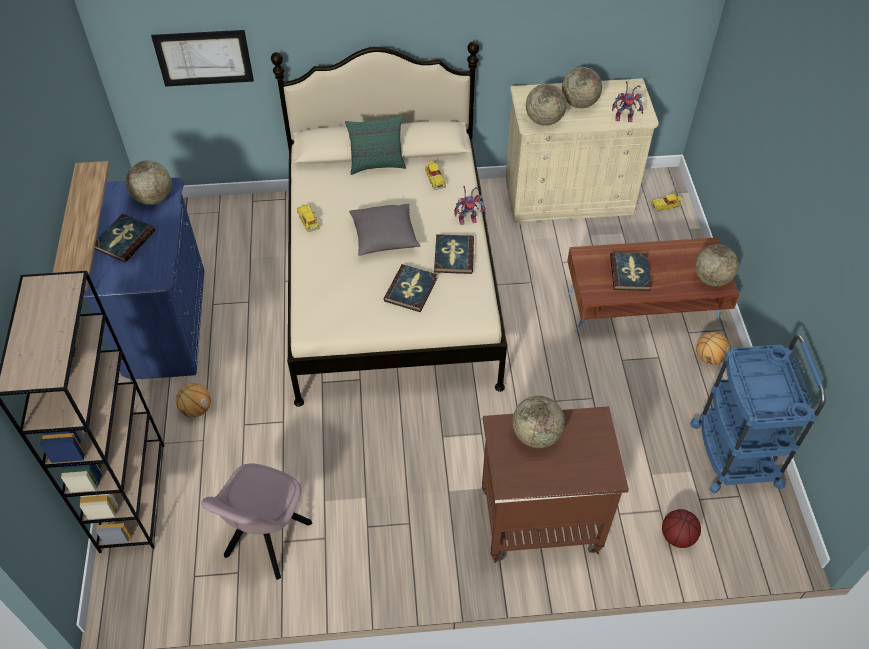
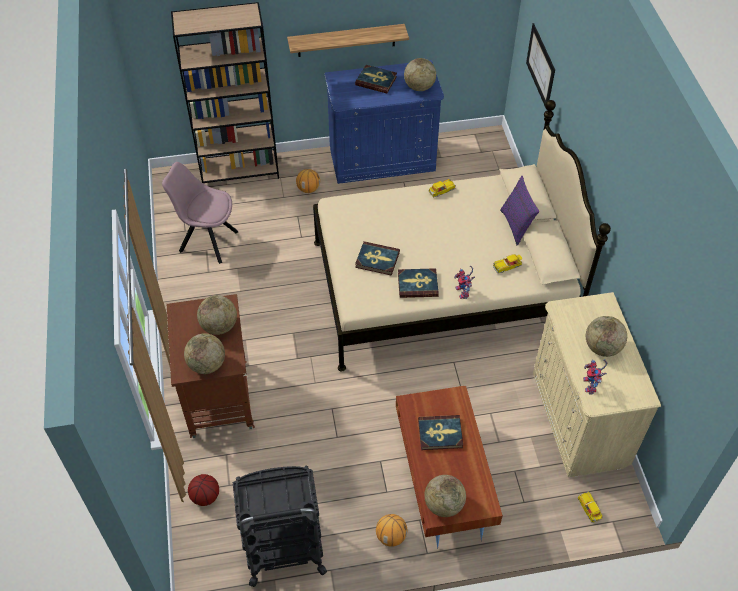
camera: 85 degrees right, 0 degrees up
green pillow [345,116,406,175] -> purple pillow [500,176,539,245]
grey pillow [349,204,420,256] -> none
globe [526,84,567,126] -> globe moved to [184,333,225,374]
blue cart [690,335,826,494] -> black cart [233,466,327,587]

